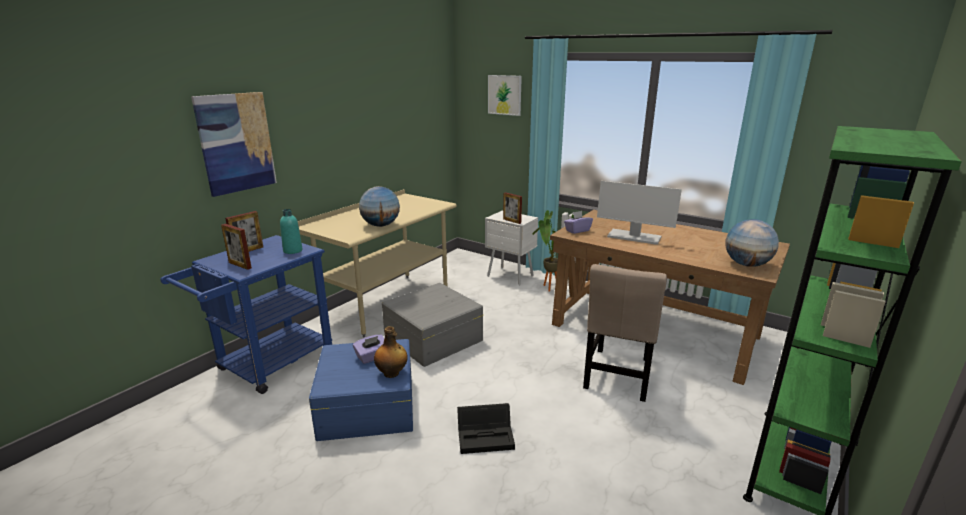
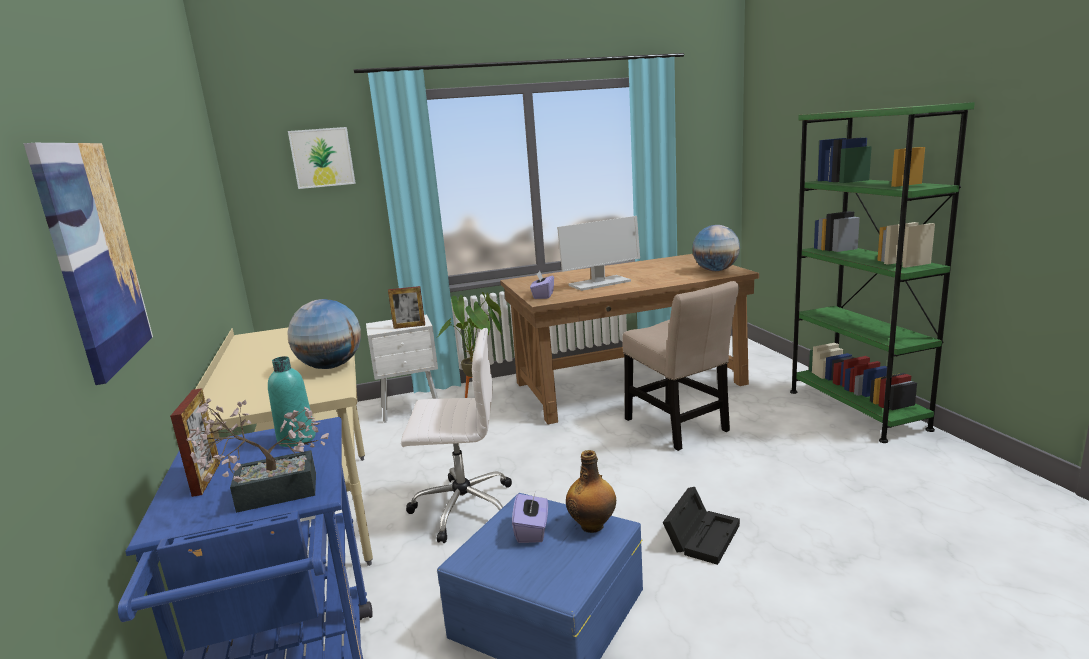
camera: 50 degrees left, 5 degrees down
picture frame [221,224,252,270] -> potted plant [187,398,329,513]
grey storage box [382,283,483,367] -> white office chair [401,328,512,543]

